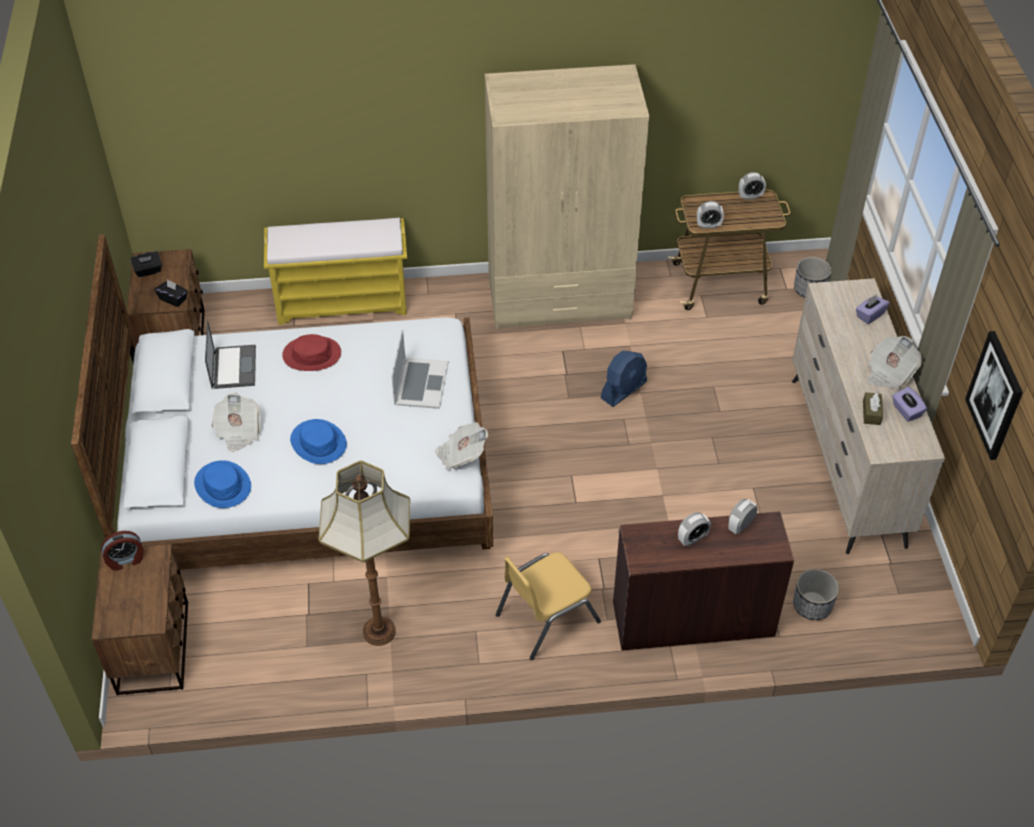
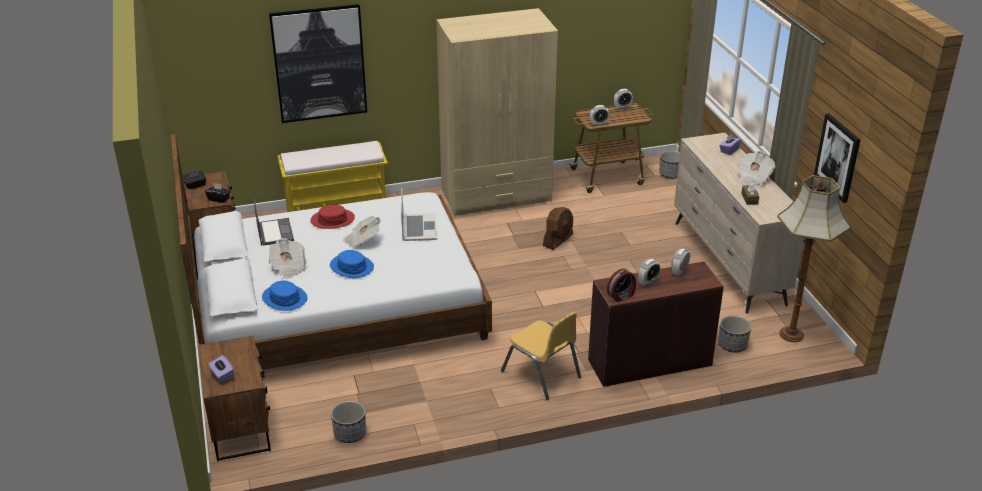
camera: 10 degrees left, 15 degrees down
alarm clock [101,531,144,571] -> alarm clock moved to [607,269,636,302]
floor lamp [318,461,410,646] -> floor lamp moved to [778,175,851,342]
newspaper [435,422,488,470] -> newspaper moved to [343,216,381,248]
yellow chair [496,552,601,660] -> yellow chair turned 90 degrees counterclockwise [501,312,581,400]
blue fan [601,351,647,407] -> brown fan [543,207,573,250]
purple tissue box [892,387,927,422] -> purple tissue box moved to [209,355,234,383]
none -> picture [269,4,367,123]
none -> planter [331,401,366,443]

